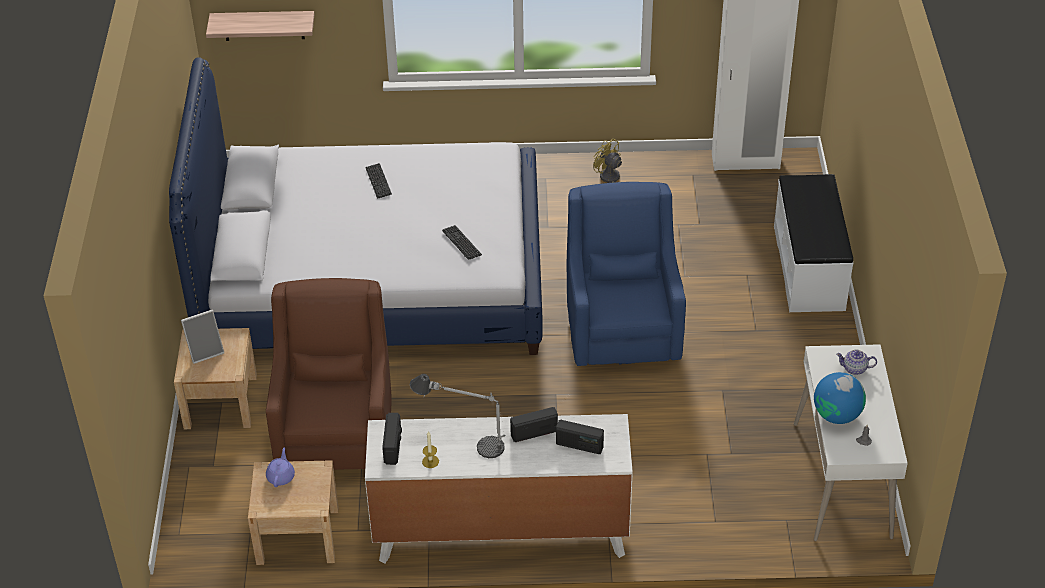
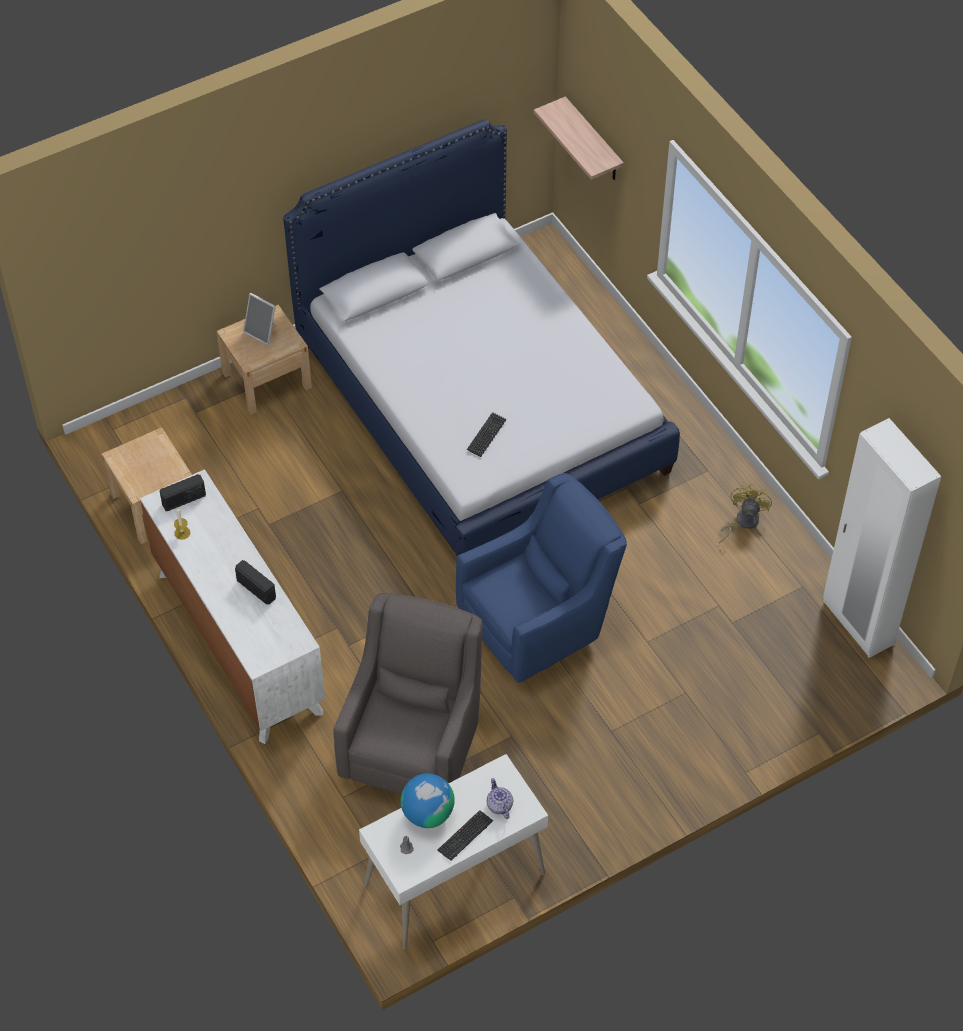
camera: 60 degrees right, 10 degrees up
brown armchair [266,278,392,470] -> none
purple teapot [266,447,295,487] -> none
keyboard [365,163,392,199] -> keyboard moved to [437,810,493,861]
table lamp [410,374,506,458] -> none
radio [556,420,604,454] -> none
white bench [774,174,853,312] -> none
none -> grey armchair [333,593,483,794]

